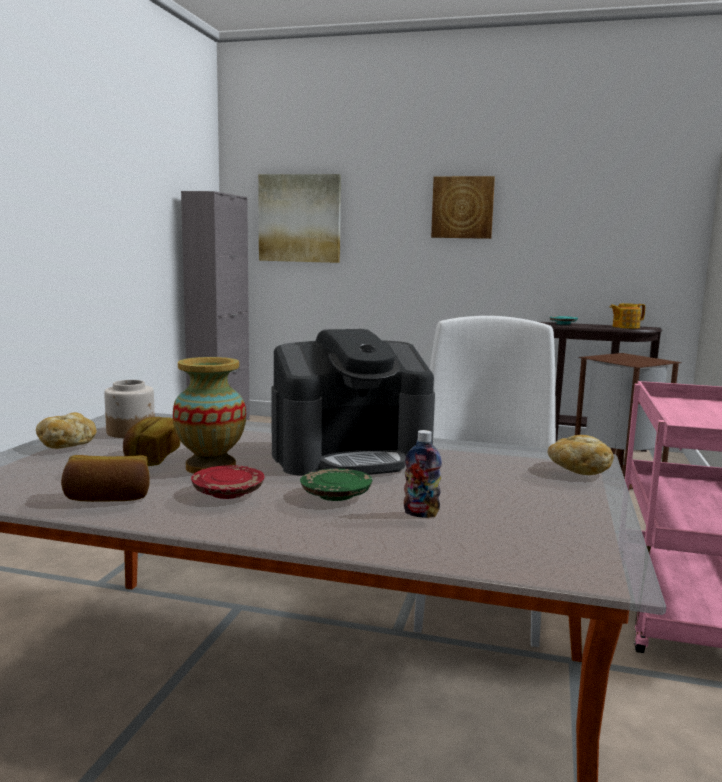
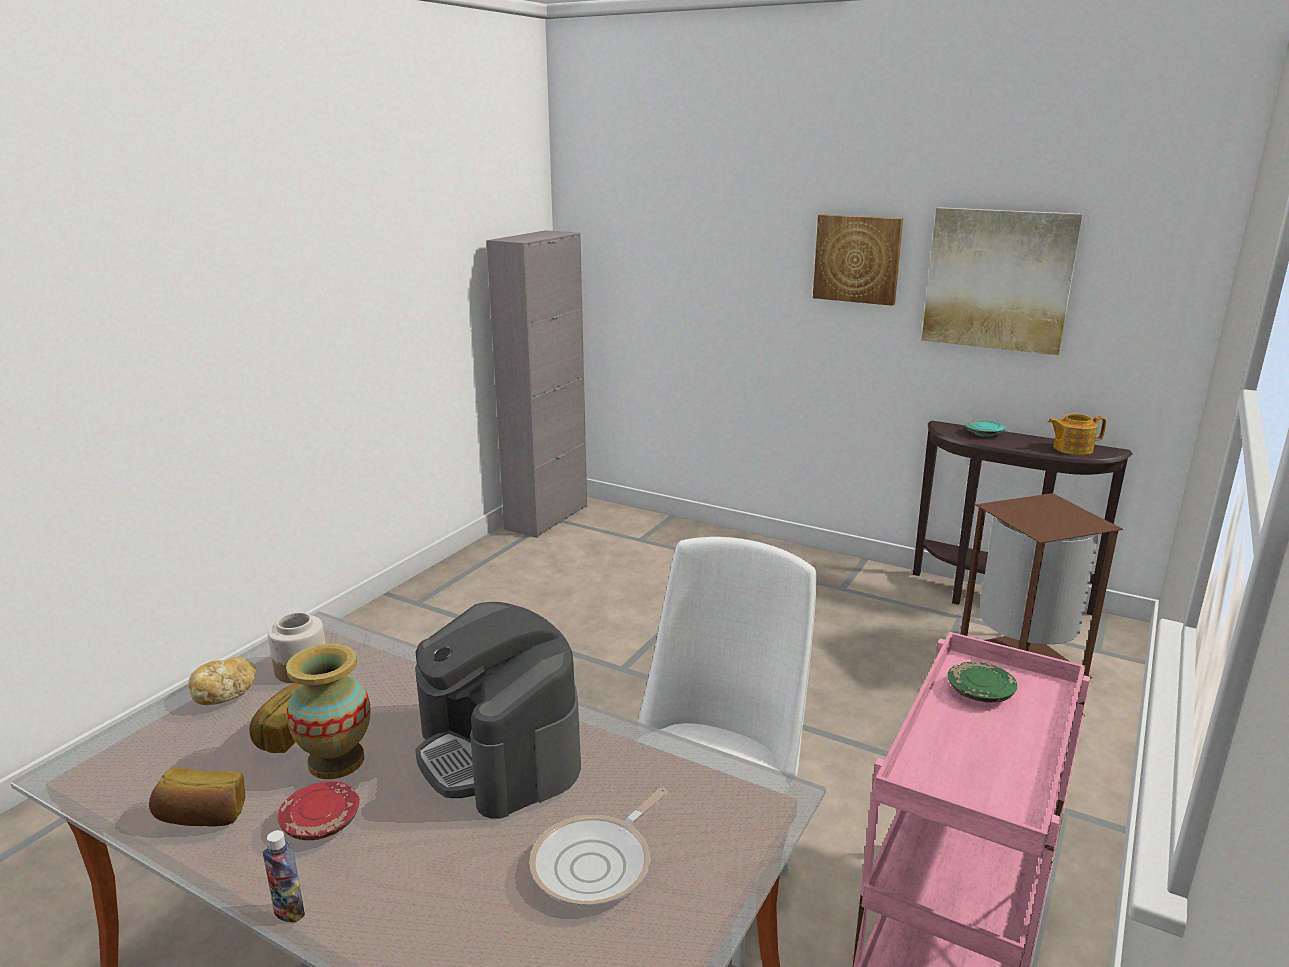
camera: 15 degrees right, 10 degrees up
picture [258,174,341,263] -> picture moved to [922,207,1083,355]
coffee machine [271,329,435,476] -> coffee machine turned 60 degrees clockwise [415,602,581,819]
green plate [300,469,372,501] -> green plate moved to [948,662,1017,703]
bottle [404,430,442,518] -> bottle moved to [263,830,305,923]
bread [548,435,614,475] -> none
none -> frying pan [529,788,668,909]

